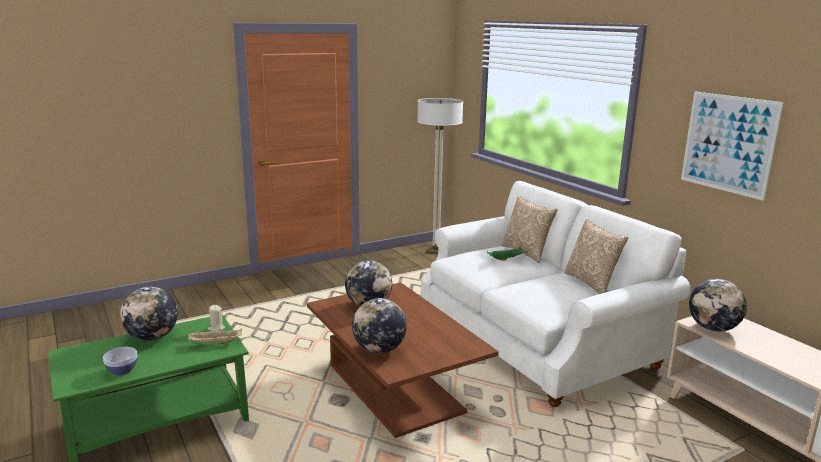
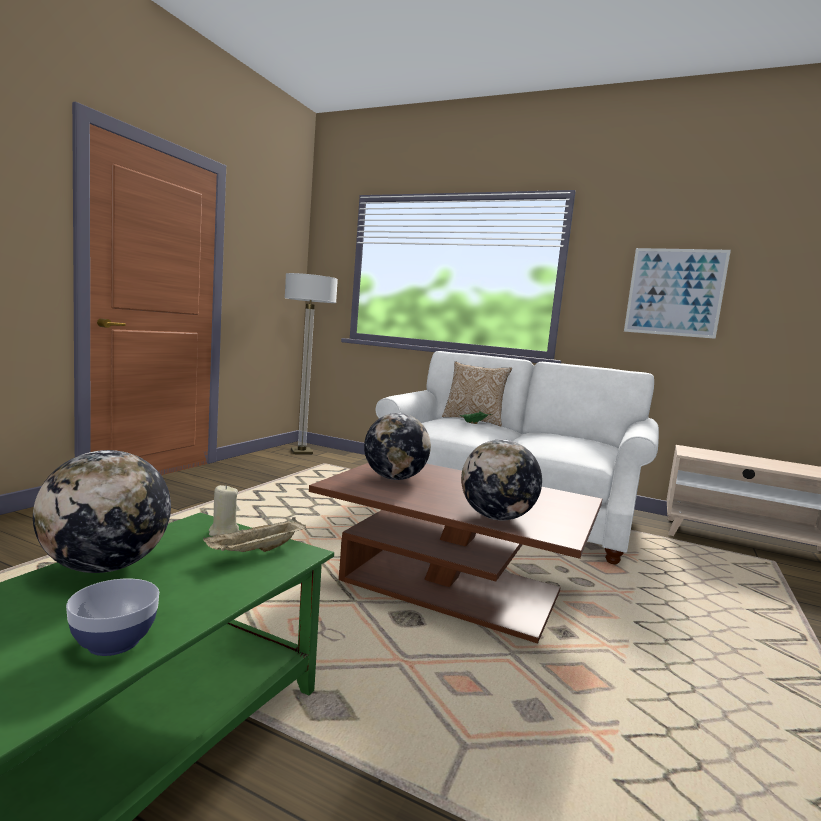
camera: 35 degrees left, 10 degrees down
pillow [564,219,628,294] -> none
globe [689,279,747,332] -> none

